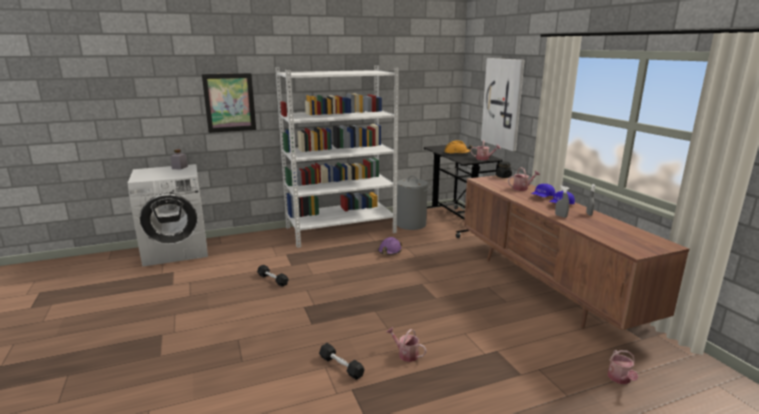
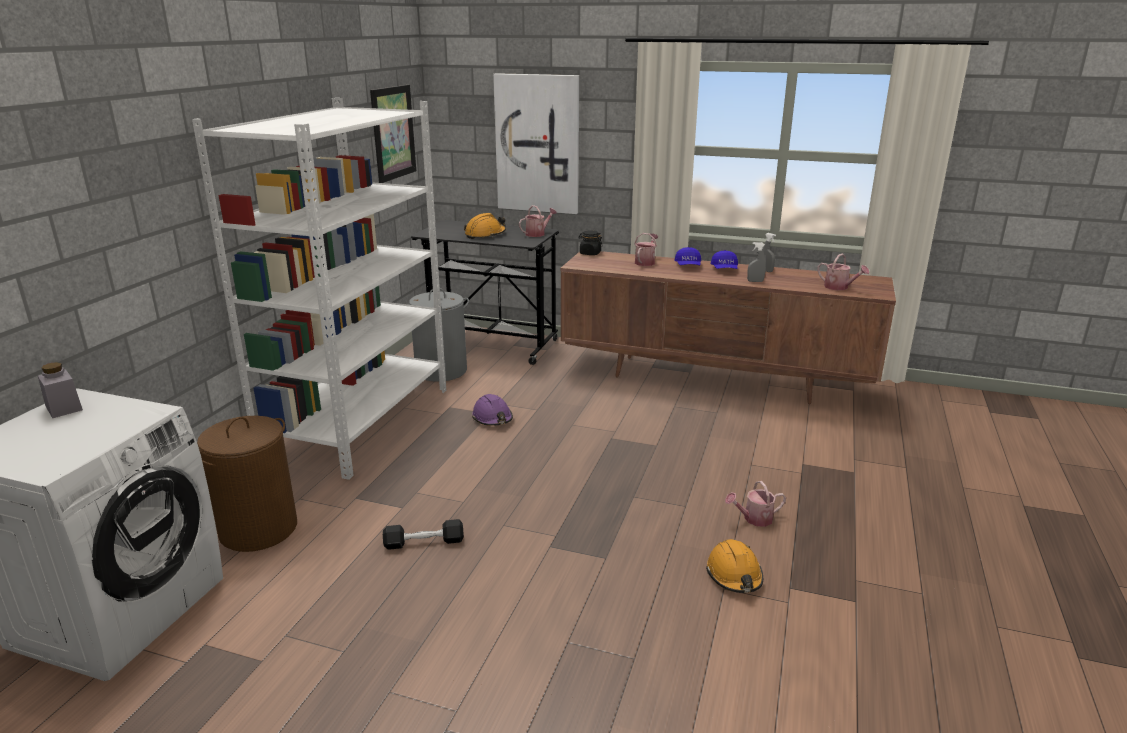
camera: 50 degrees left, 5 degrees up
picture [202,73,256,133] -> picture moved to [370,85,416,183]
black dumbbell [319,343,364,380] -> orange hard hat [706,539,763,593]
watering can [608,350,638,384] -> watering can moved to [817,254,869,290]
none -> brown laundry basket [197,416,297,552]

